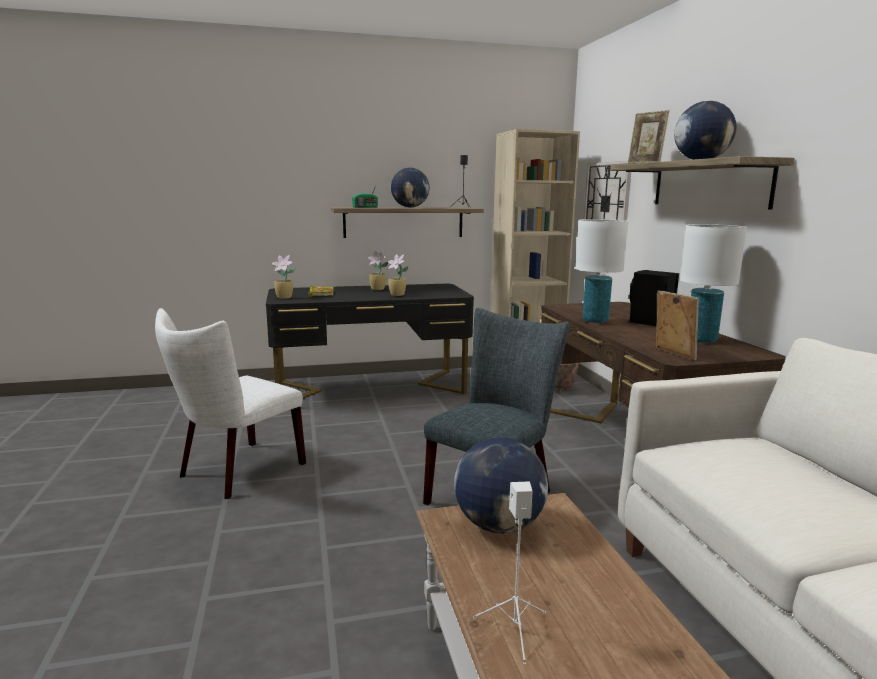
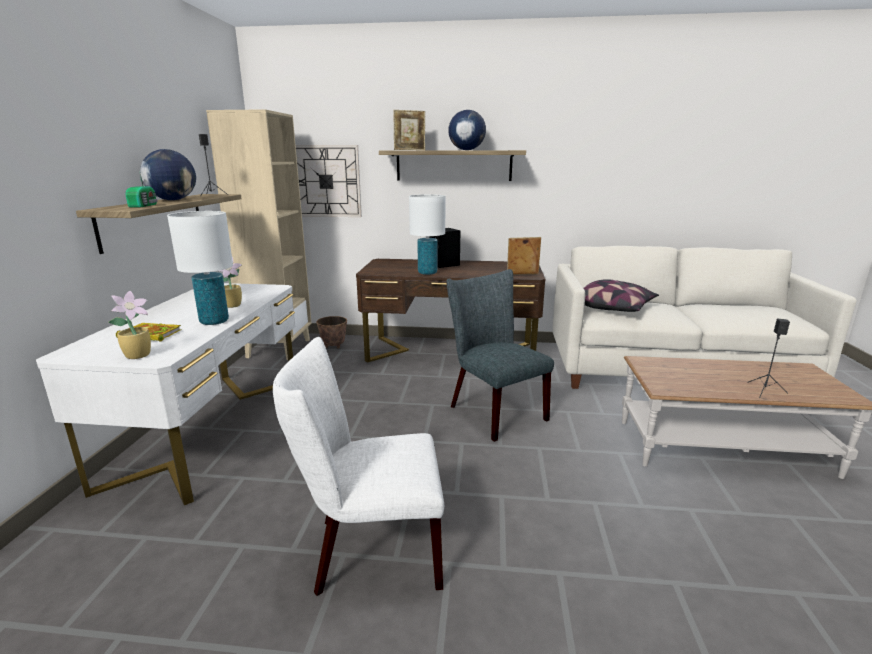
camera: 70 degrees left, 5 degrees up
white chair [155,308,306,499] -> white chair turned 120 degrees clockwise [273,337,444,596]
black desk [266,284,474,399] -> white desk [36,283,295,505]
potted plant [368,251,389,290] -> none
globe [454,437,548,533] -> none
white speaker [473,481,546,665] -> black speaker [747,319,790,398]
white table lamp [680,224,747,343] -> white table lamp moved to [167,211,233,325]
none -> pillow [584,279,659,312]

